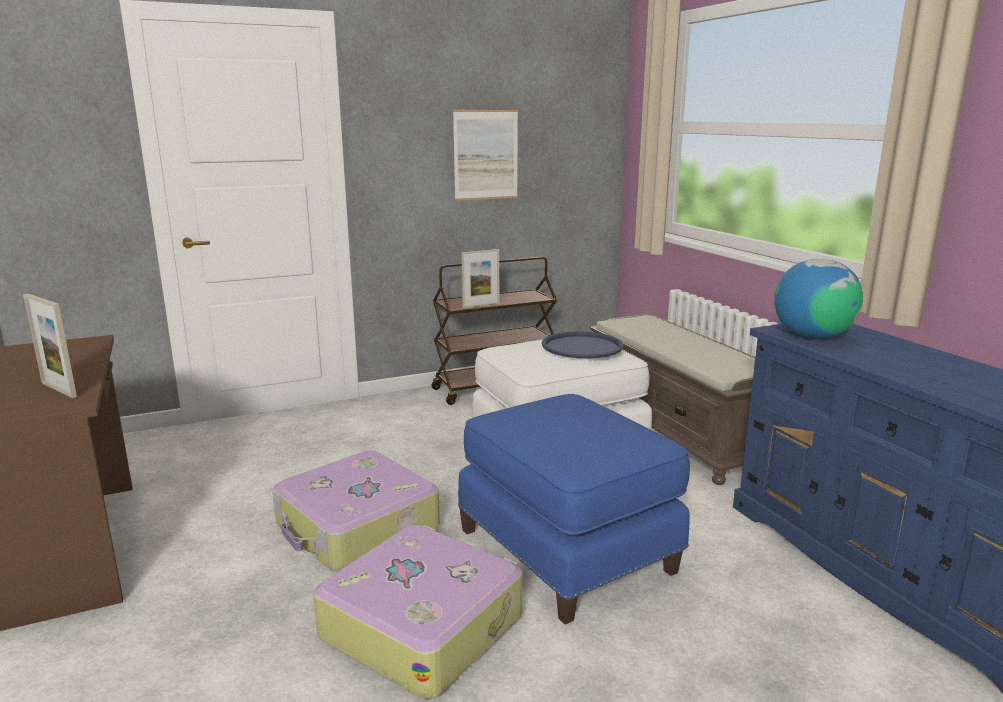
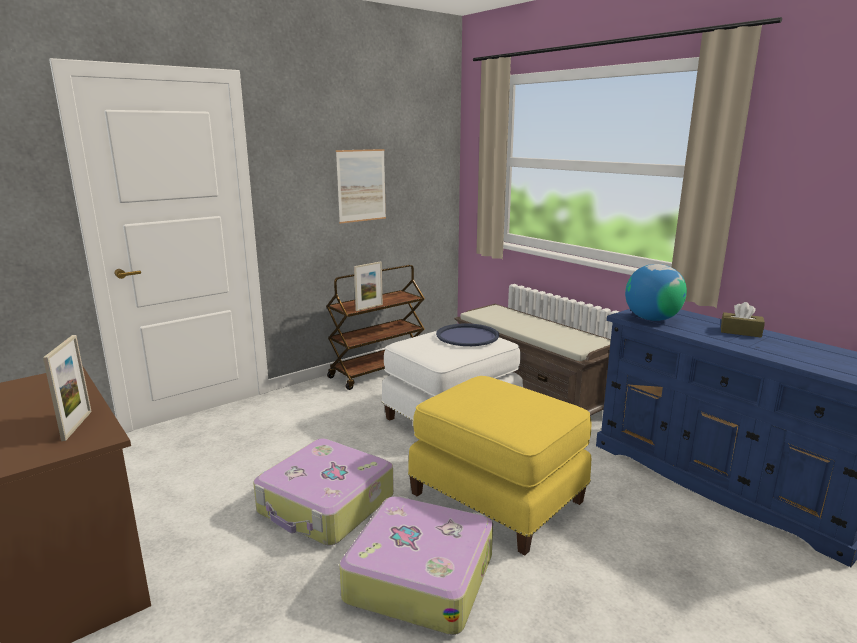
camera: 15 degrees left, 0 degrees up
picture frame [23,294,77,398] -> picture frame turned 120 degrees counterclockwise [43,335,92,441]
blue ottoman [458,394,690,625] -> yellow ottoman [408,376,591,555]
none -> brown tissue box [721,302,765,338]

